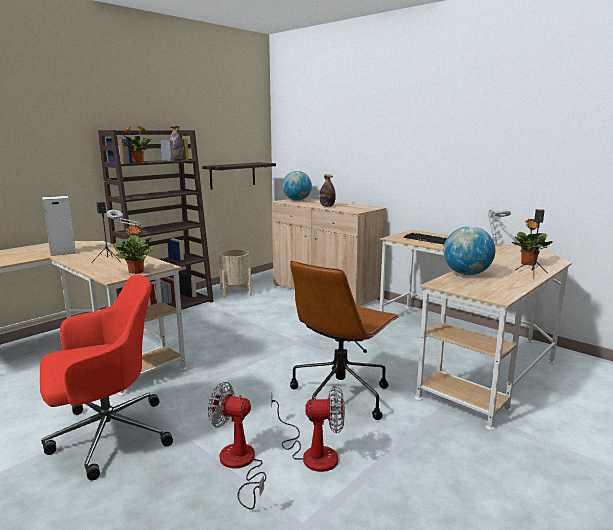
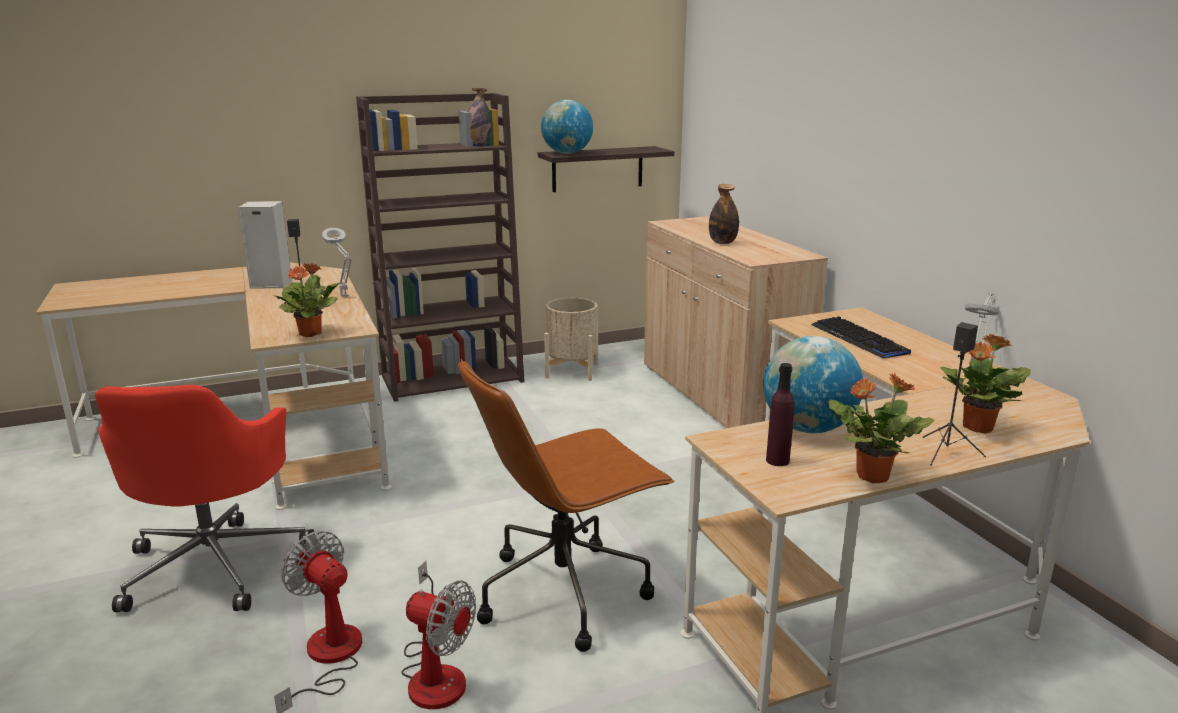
camera: 25 degrees right, 5 degrees up
red office chair [40,274,173,480] -> red office chair turned 90 degrees clockwise [95,385,315,612]
potted plant [119,126,151,163] -> potted plant moved to [829,374,934,483]
globe [283,171,312,201] -> globe moved to [541,100,593,154]
none -> purple bottle [766,363,795,466]

